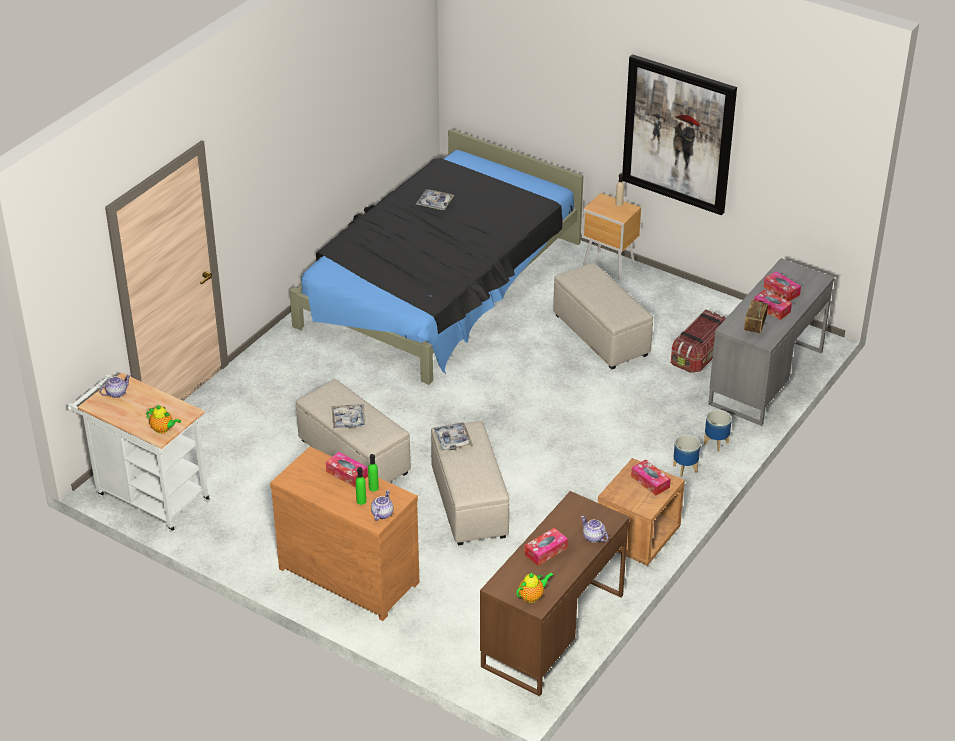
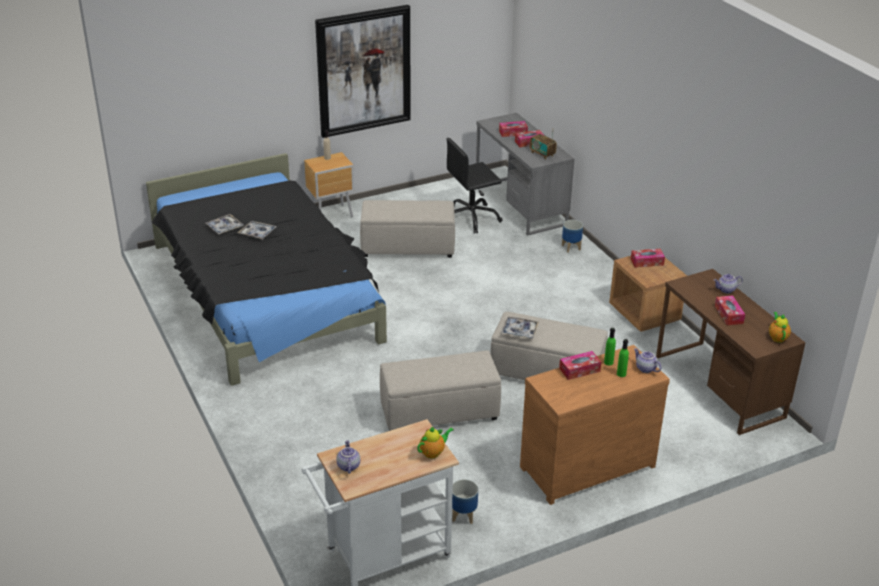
camera: 60 degrees left, 5 degrees down
tray [331,404,366,429] -> tray moved to [238,221,277,240]
storage box [671,310,726,373] -> black office chair [446,138,503,234]
planter [673,435,700,477] -> planter moved to [452,479,478,524]

